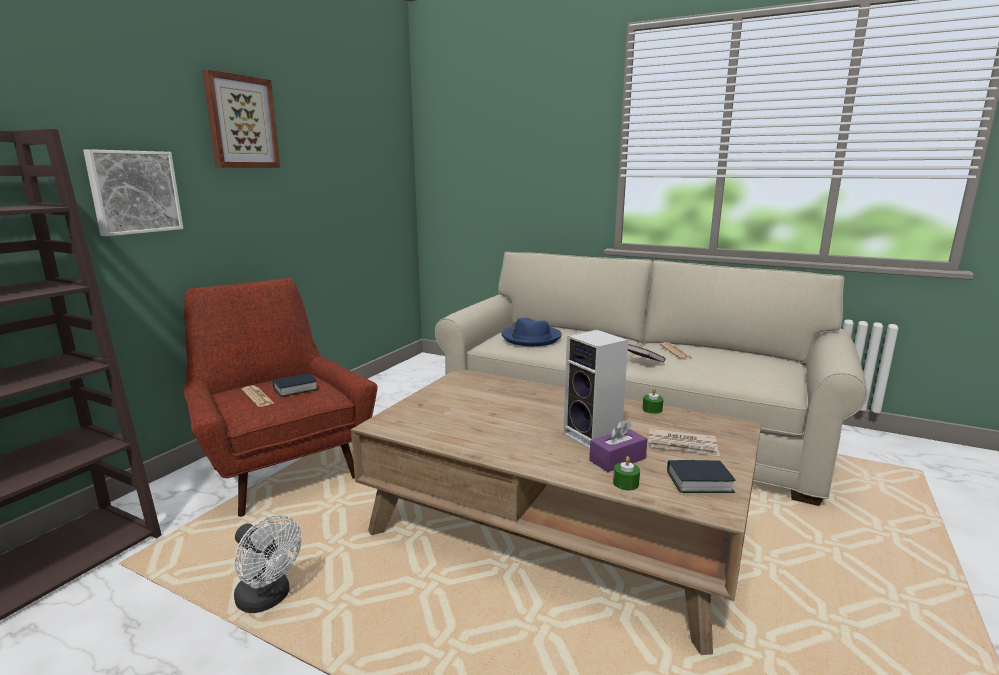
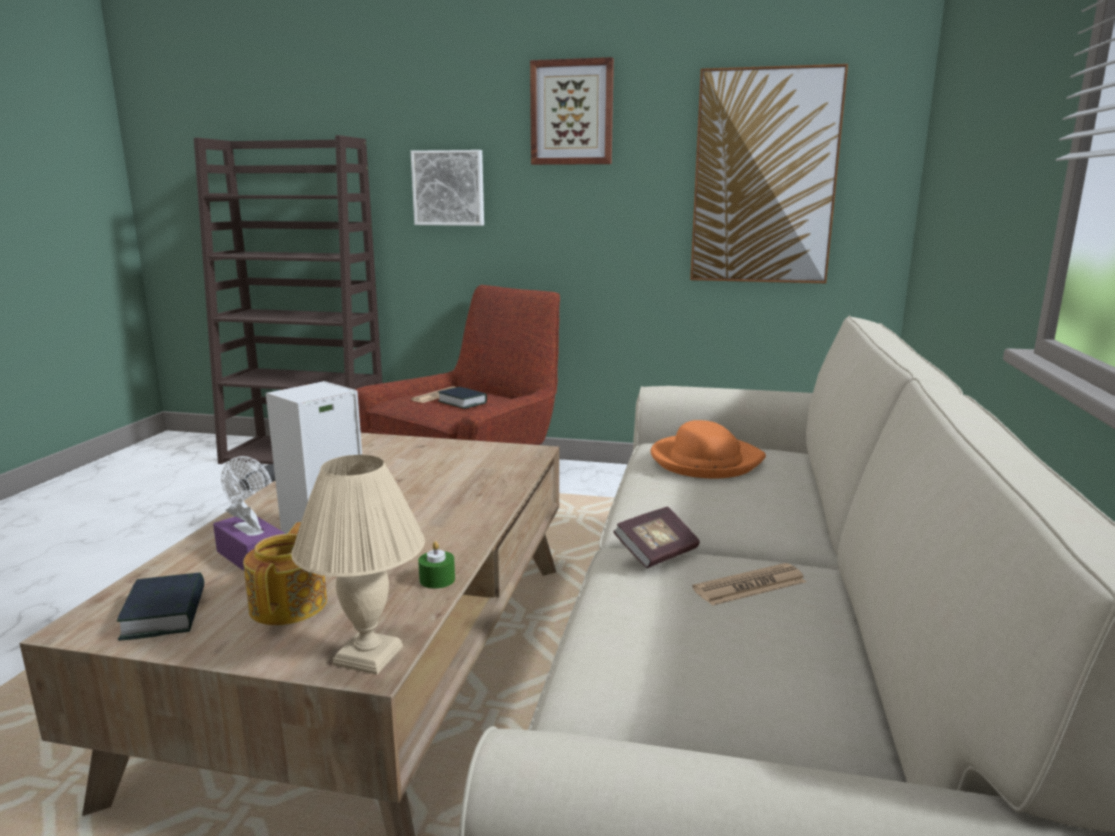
camera: 75 degrees right, 0 degrees up
blue hat [502,318,562,346] -> orange hat [650,420,766,478]
green candle [613,456,640,490] -> none
newspaper [648,428,720,456] -> teapot [243,522,327,625]
none -> beige table lamp [291,455,425,675]
none -> picture [690,64,848,283]

